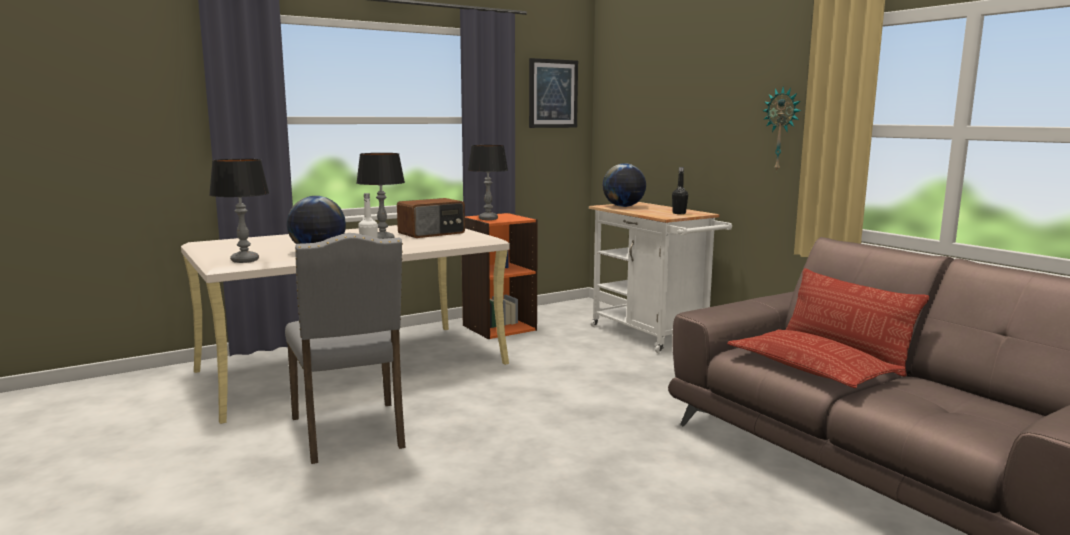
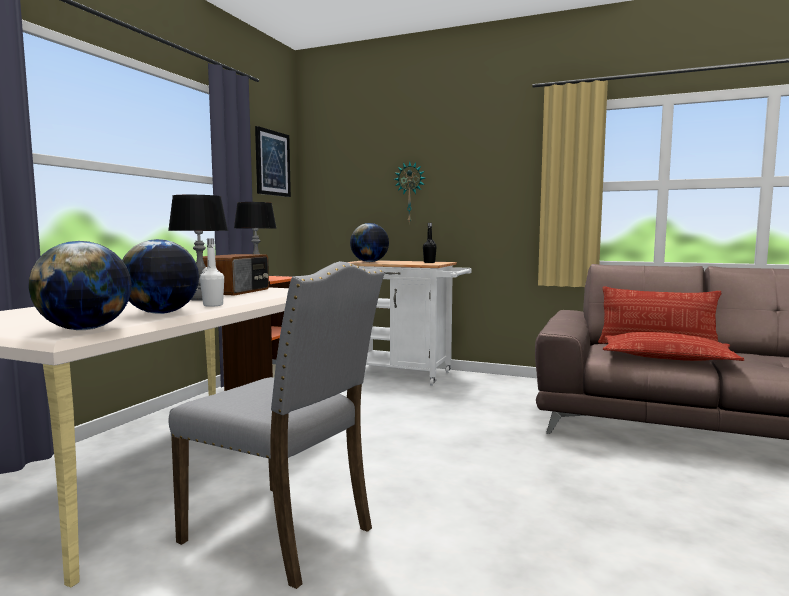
camera: 35 degrees left, 5 degrees down
table lamp [209,159,269,263] -> globe [28,241,131,330]
wall clock [763,86,801,173] -> wall clock moved to [394,162,425,224]

